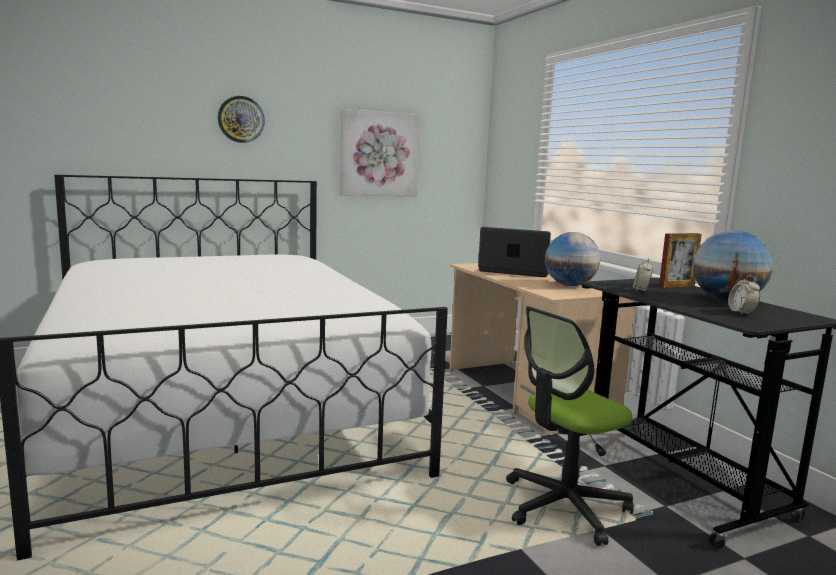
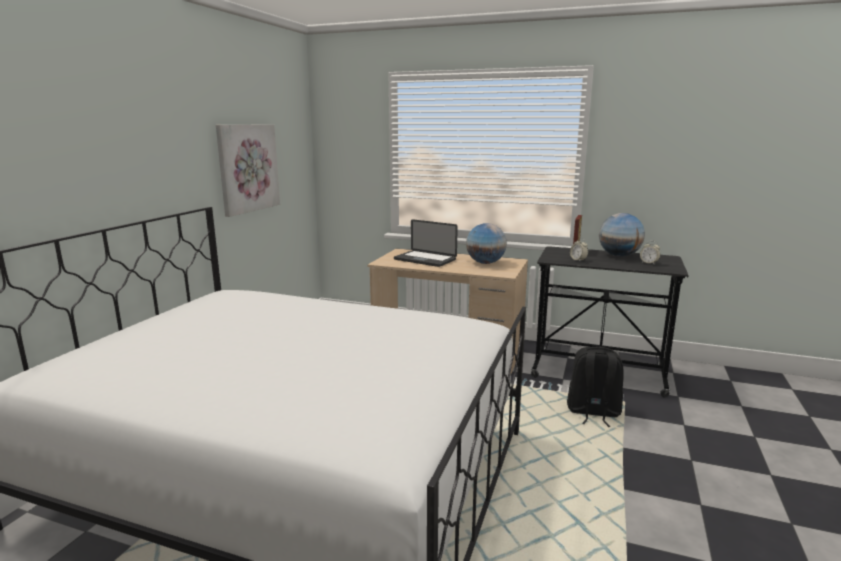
camera: 45 degrees left, 5 degrees up
wall clock [218,96,265,143] -> none
laptop [478,227,551,277] -> laptop turned 120 degrees counterclockwise [394,219,458,267]
office chair [506,306,634,546] -> black backpack [567,347,624,427]

